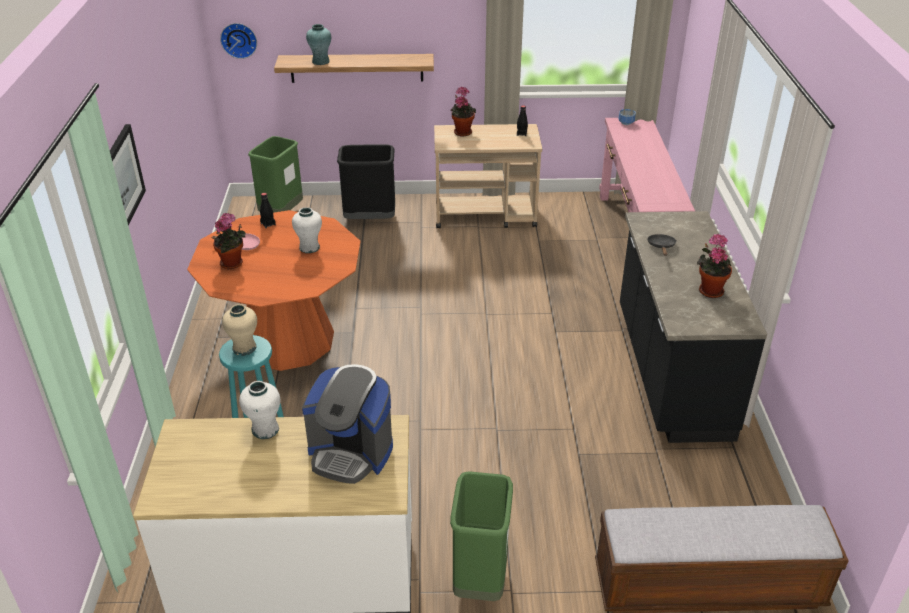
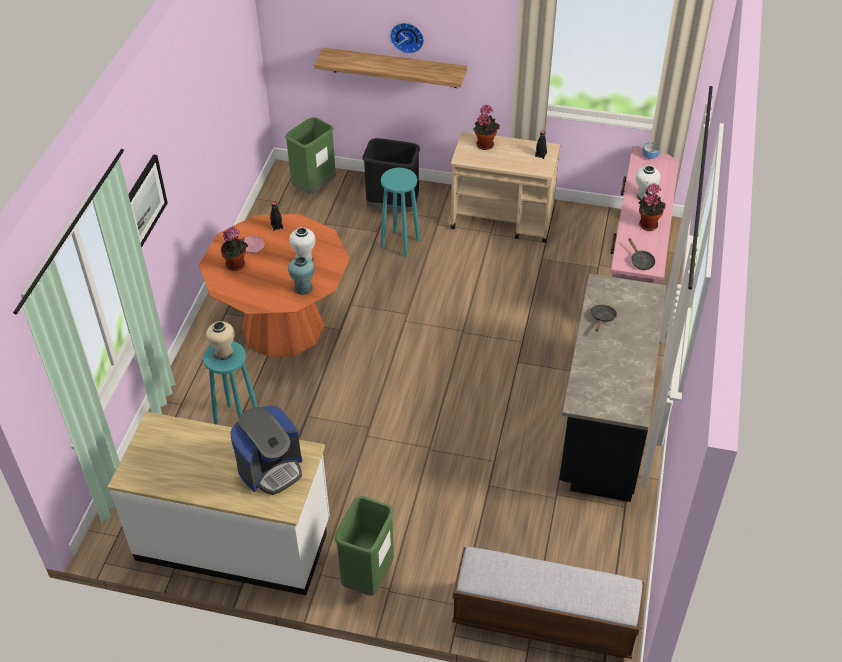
camera: 15 degrees right, 10 degrees up
wall clock [220,23,257,59] -> wall clock moved to [390,23,424,54]
white vase [239,381,280,439] -> white vase moved to [636,165,661,201]
coffee machine [302,364,393,484] -> coffee machine turned 75 degrees counterclockwise [230,406,302,495]
turquoise vase [306,24,331,65] -> turquoise vase moved to [288,256,315,295]
potted plant [697,234,732,298] -> potted plant moved to [639,183,666,231]
none -> turquoise stool [381,168,420,257]
none -> black frying pan [628,238,655,270]

